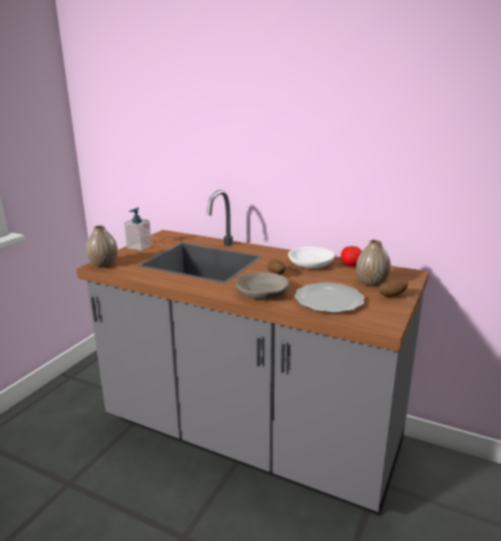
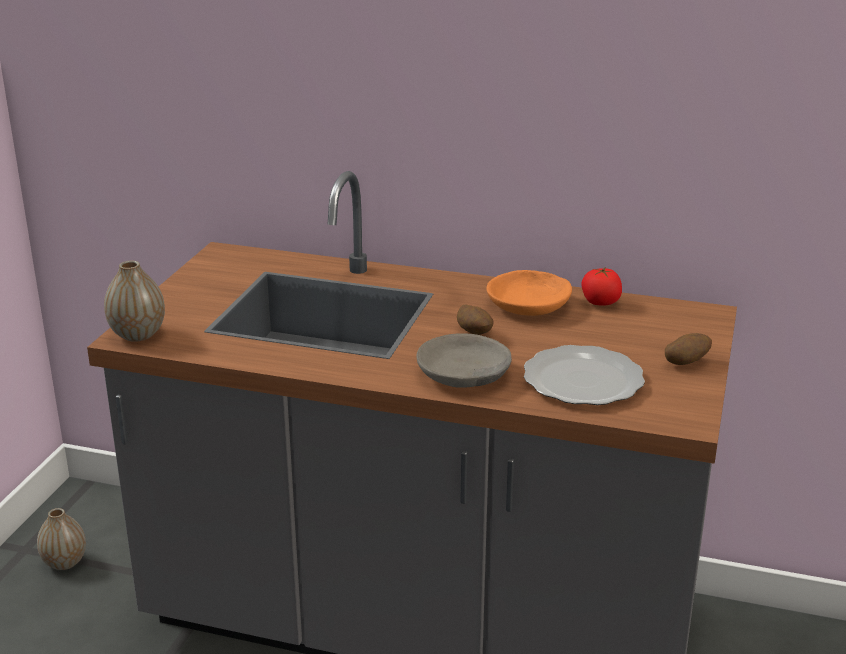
camera: 10 degrees left, 5 degrees up
soap dispenser [124,208,152,251] -> none
white bowl [288,246,335,269] -> orange bowl [486,270,572,316]
vase [356,240,391,286] -> vase moved to [37,508,86,570]

